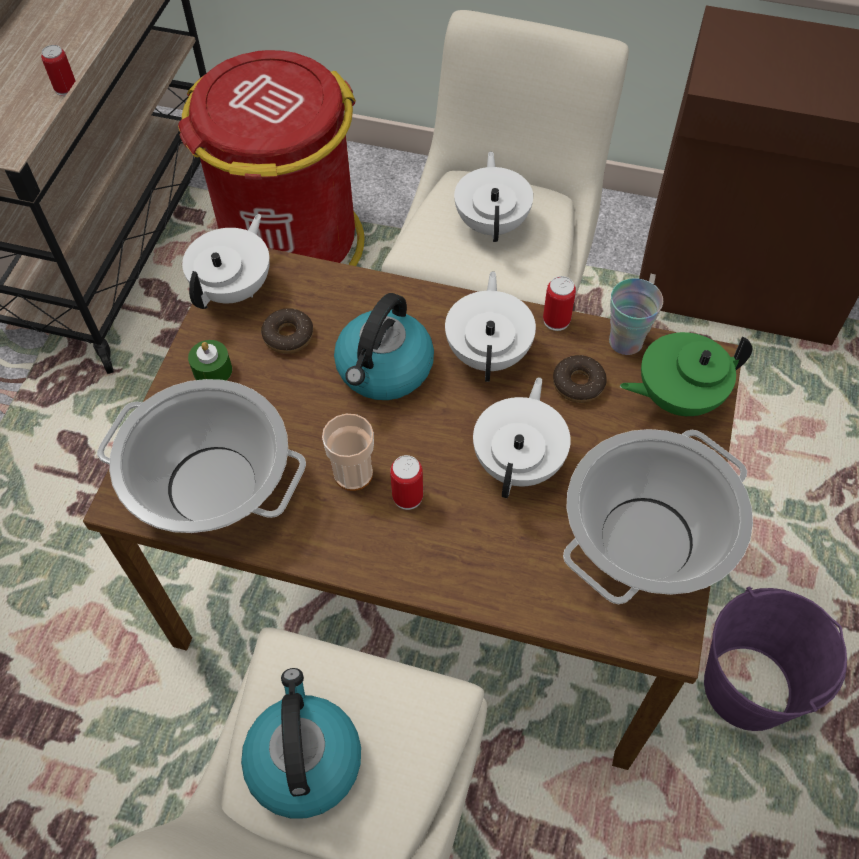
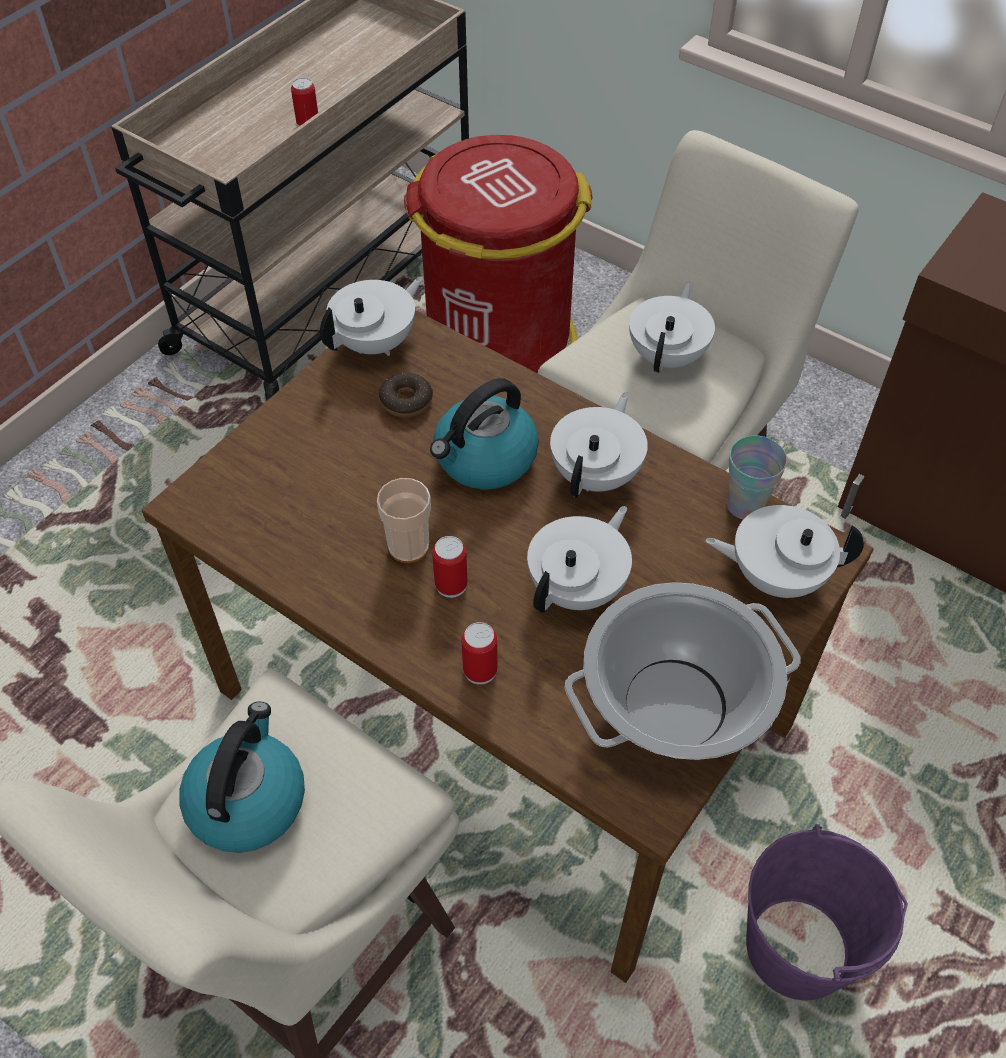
camera: 20 degrees right, 5 degrees down
cooking pot [97,379,306,533] -> none
green candle [188,340,232,381] -> none
can [543,276,576,331] -> can moved to [461,622,498,685]
donut [553,355,607,403] -> none
green teapot [620,332,752,416] -> white teapot [705,505,864,598]

